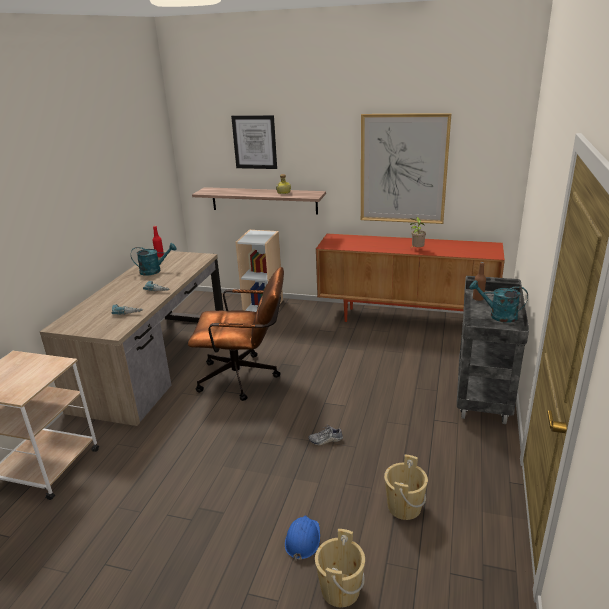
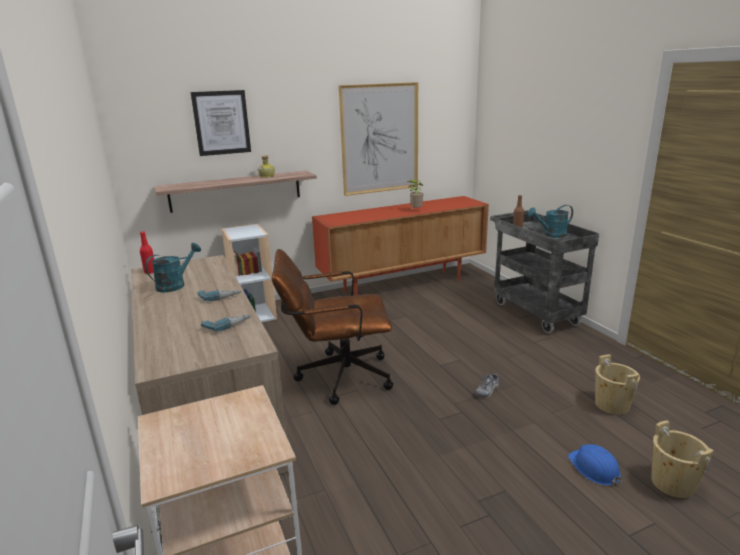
camera: 40 degrees left, 5 degrees down
brown office chair [188,267,284,401] -> brown office chair turned 150 degrees counterclockwise [272,249,393,405]

